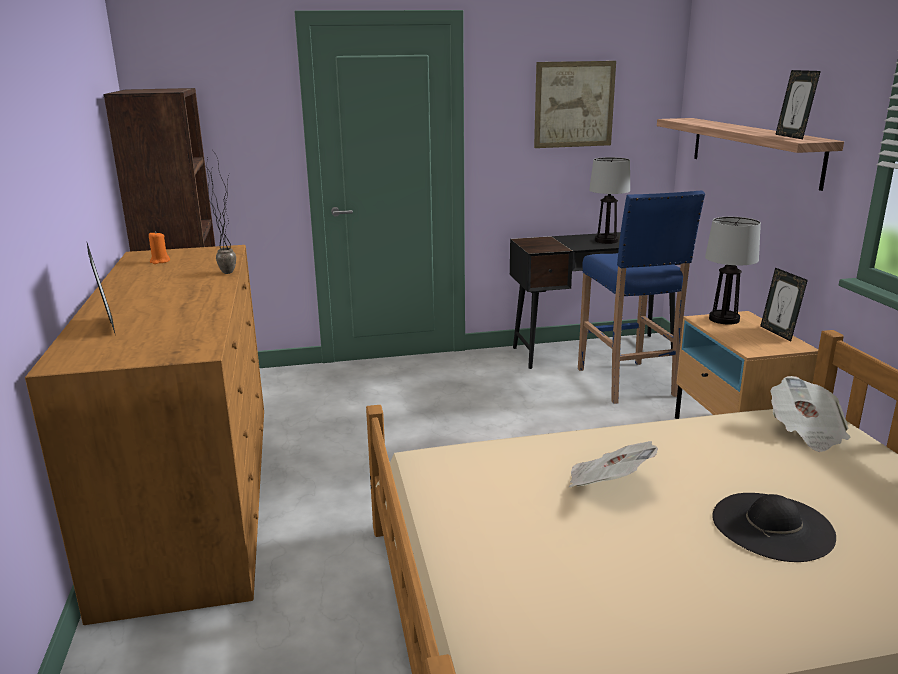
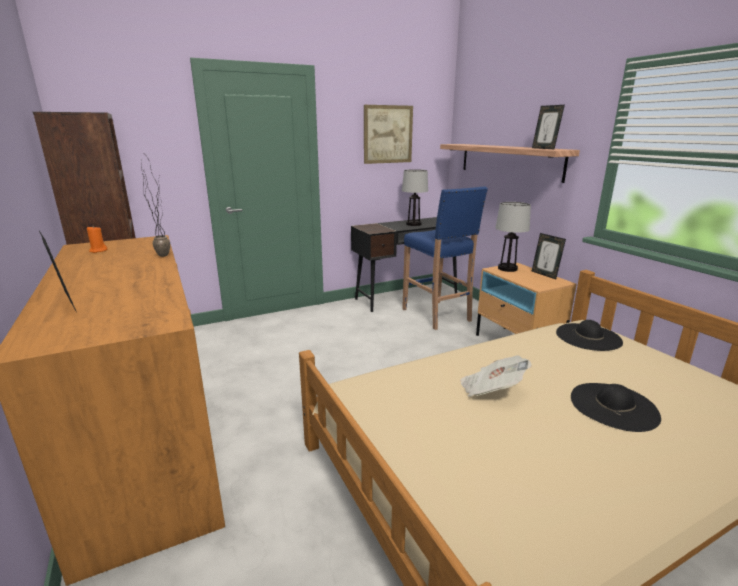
camera: 15 degrees left, 0 degrees up
newspaper [770,376,851,452] -> black hat [556,320,623,351]

